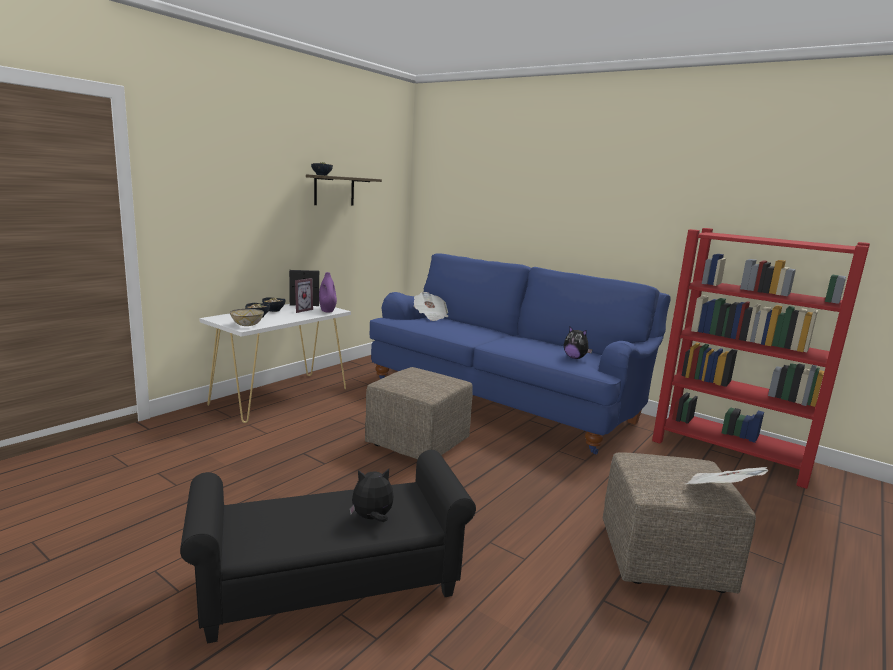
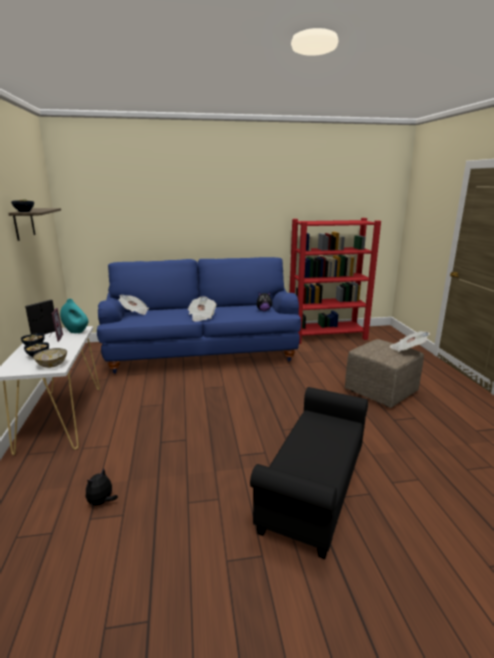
camera: 45 degrees left, 5 degrees up
purple vase [319,272,337,313] -> turquoise vase [60,299,88,333]
plush toy [349,469,394,522] -> plush toy moved to [86,468,118,507]
beige ottoman [365,367,473,459] -> none
none -> newspaper [188,296,217,322]

